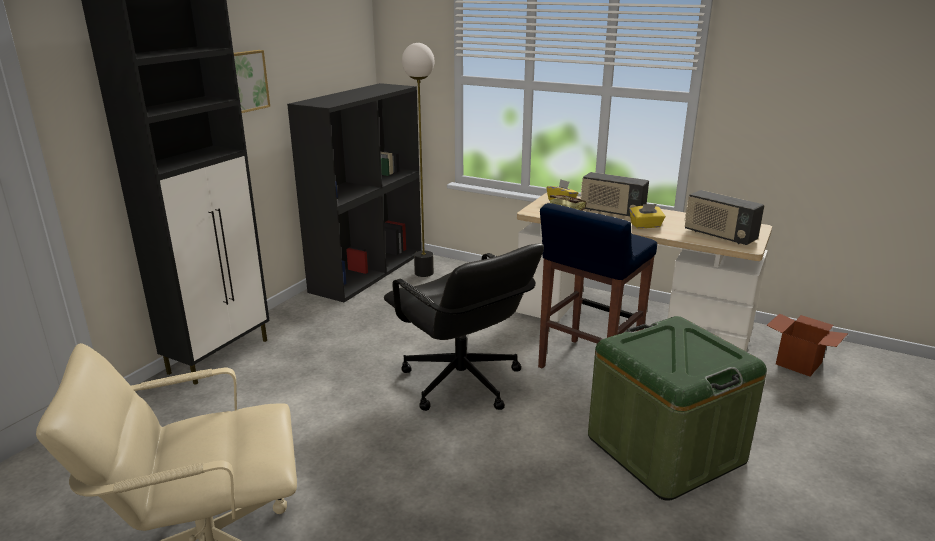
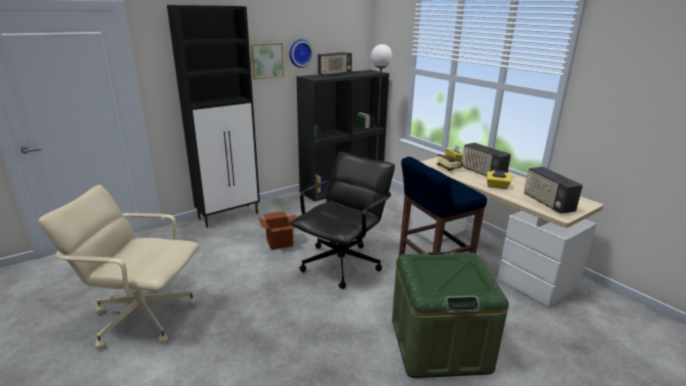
camera: 25 degrees right, 0 degrees up
black office chair [384,244,544,411] -> black office chair turned 135 degrees counterclockwise [290,152,395,289]
cardboard box [766,313,848,377] -> cardboard box moved to [258,211,296,250]
none -> wall clock [289,39,313,68]
none -> radio [318,52,352,76]

